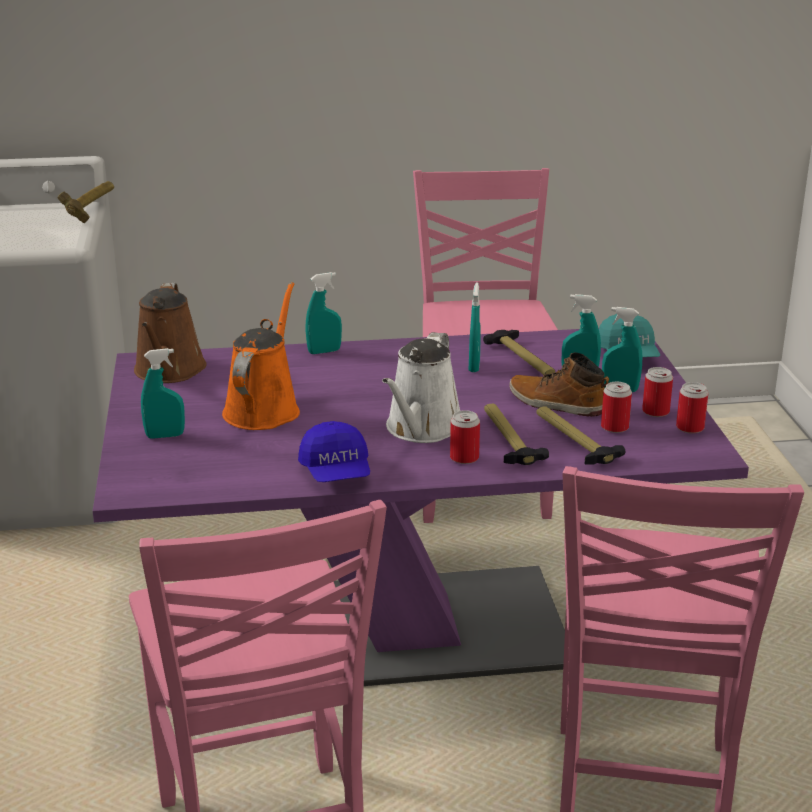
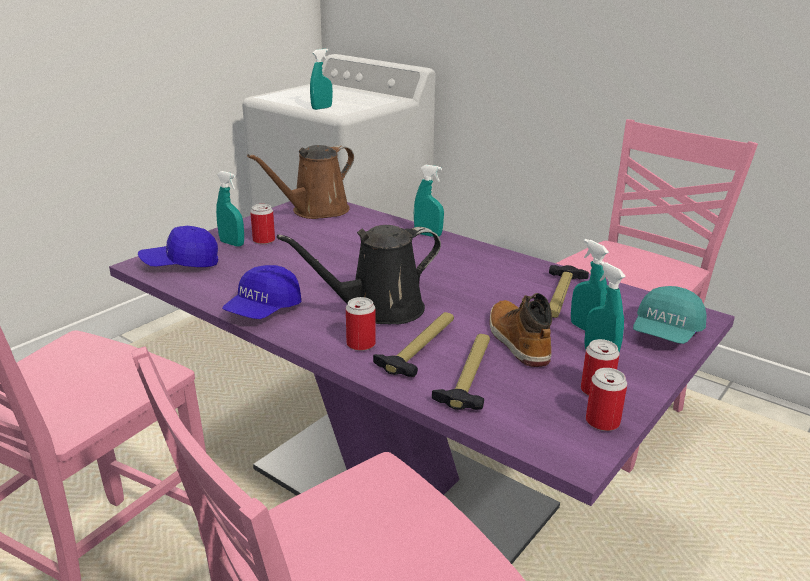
camera: 45 degrees right, 0 degrees up
hammer [58,181,114,223] -> none
orange watering can [222,282,300,430] -> none
white watering can [382,332,460,443] -> black watering can [277,225,441,324]
turquoise spray bottle [469,282,481,372] -> turquoise spray bottle moved to [310,49,333,110]
can [601,382,632,433] -> can moved to [250,204,275,244]
none -> blue cap [138,226,218,267]

